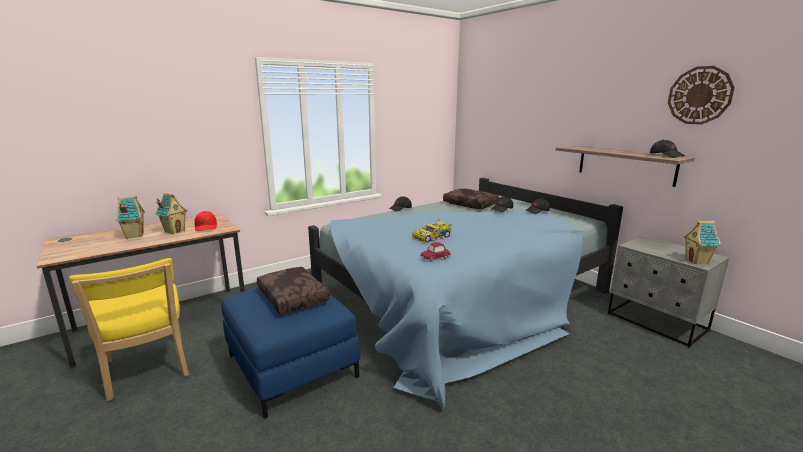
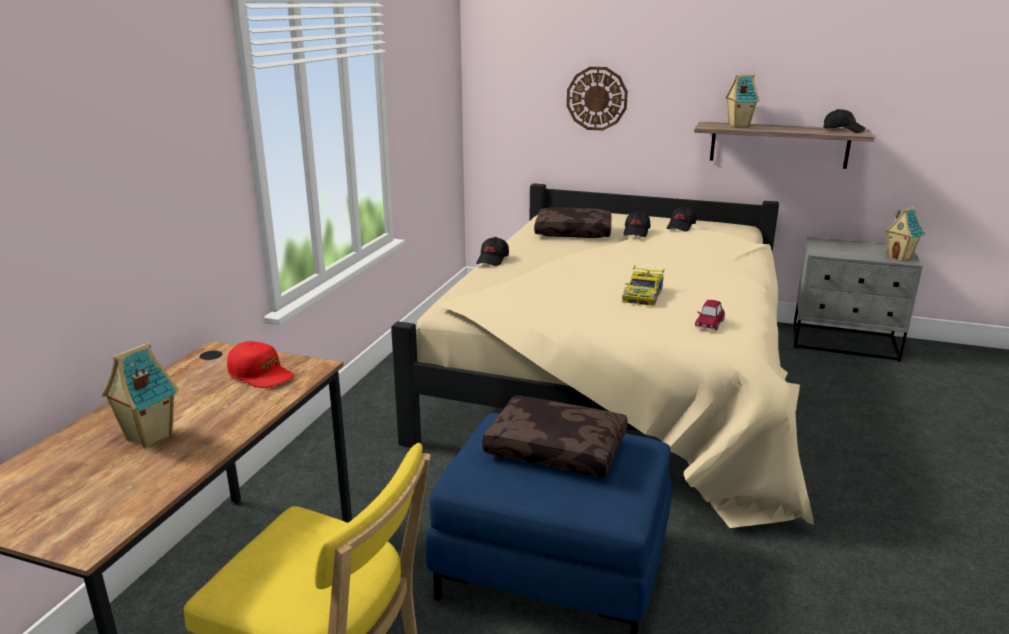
camera: 35 degrees left, 5 degrees up
toy house [155,192,188,234] -> toy house moved to [725,74,759,127]
blue bed [308,178,623,409] -> beige bed [391,183,814,528]
wall clock [668,66,735,125] -> wall clock moved to [567,67,628,131]

